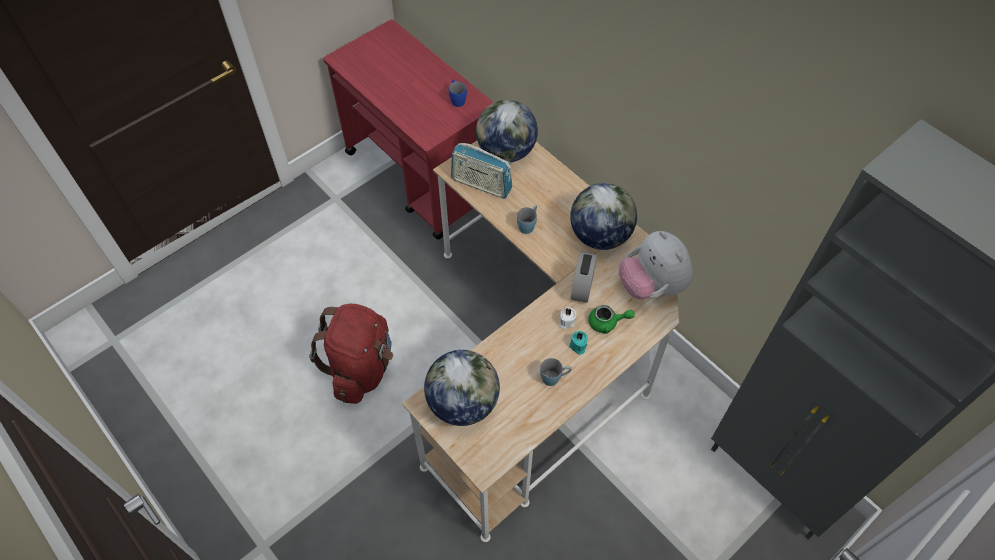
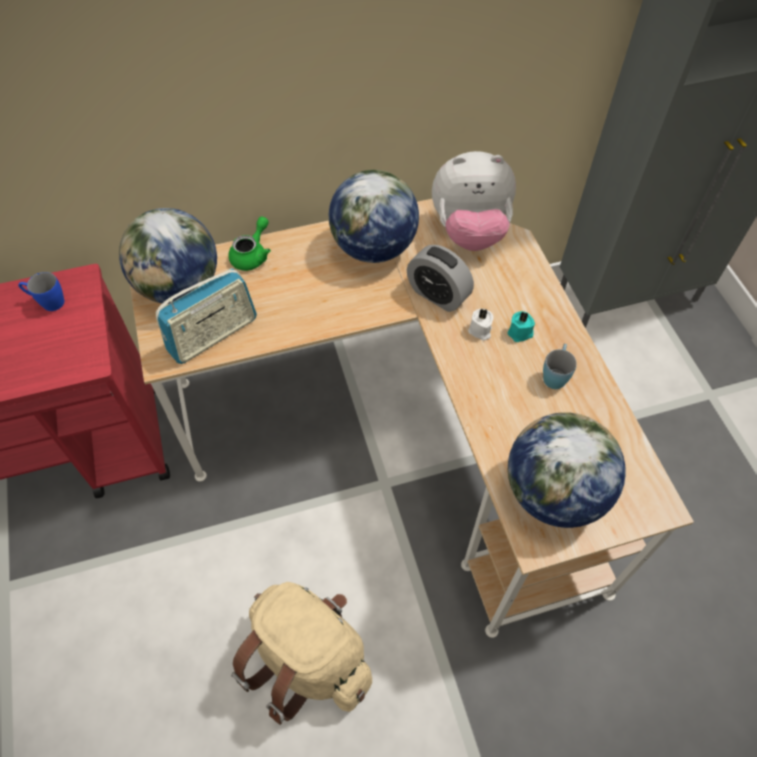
camera: 65 degrees left, 0 degrees up
red backpack [309,304,393,404] -> beige backpack [231,582,372,725]
blue mug [517,205,537,234] -> none
green teapot [588,305,635,334] -> green teapot moved to [228,216,271,271]

